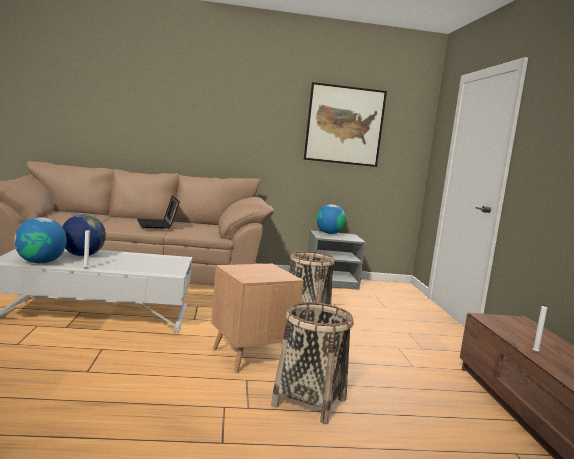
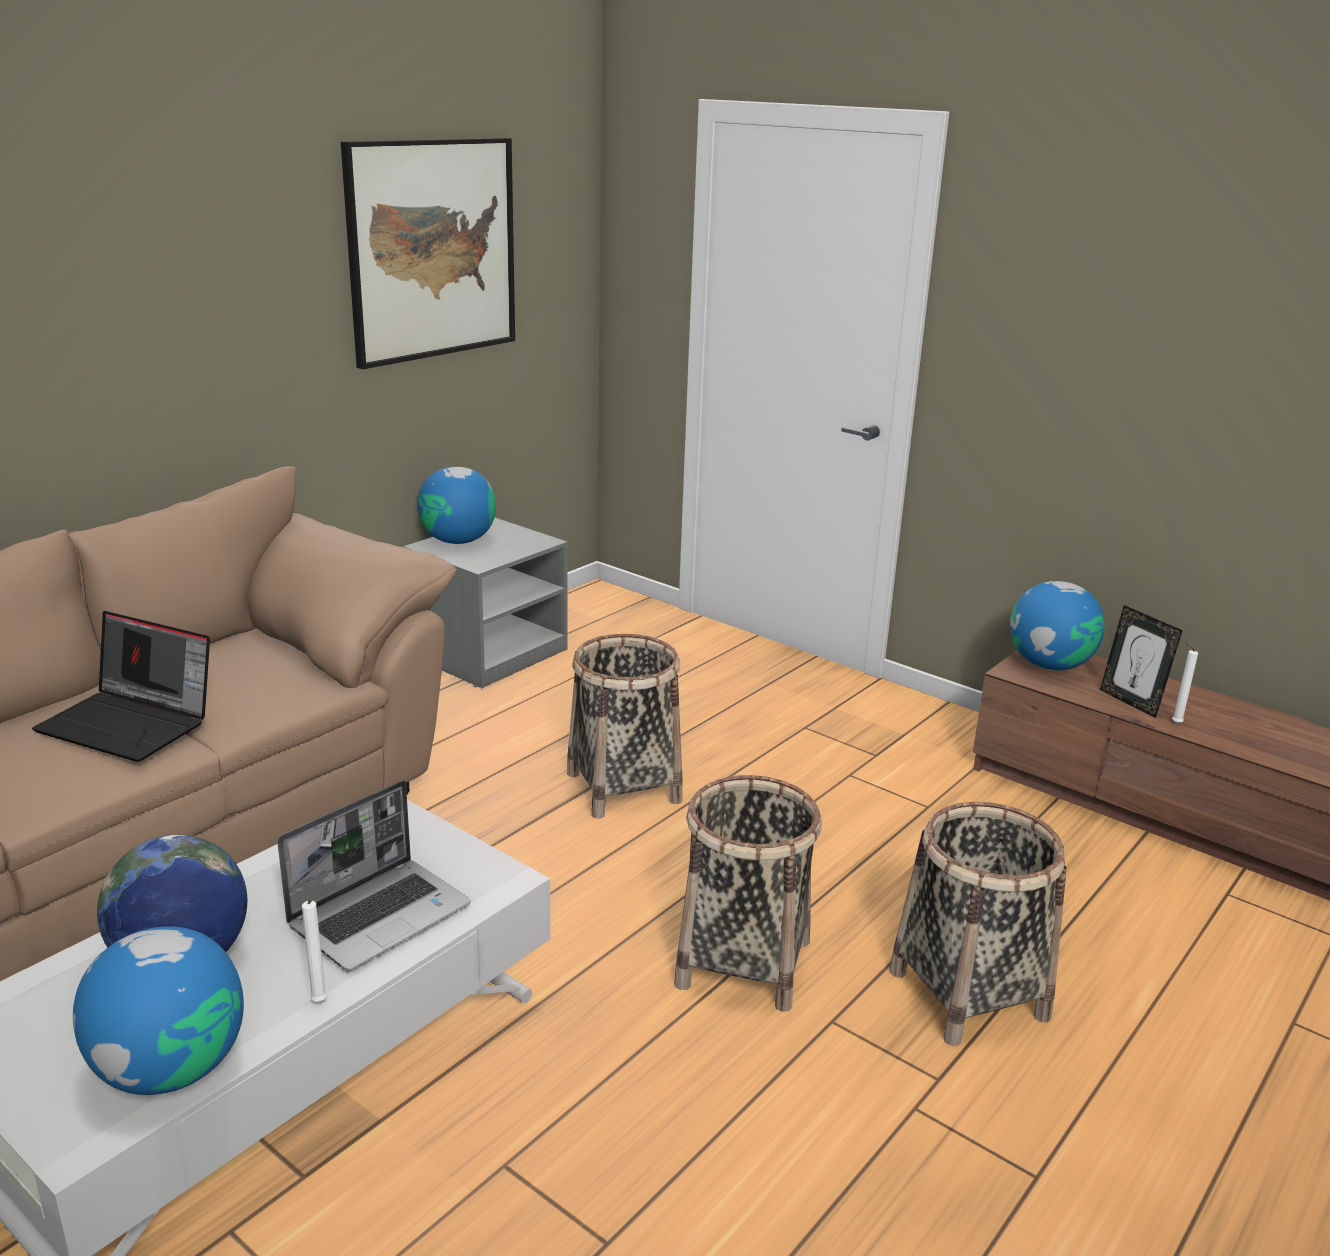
camera: 45 degrees left, 15 degrees up
brown side table [211,264,304,374] -> basket [674,775,821,1012]
none -> laptop [277,780,471,971]
none -> globe [1010,581,1105,670]
none -> picture frame [1100,605,1183,718]

